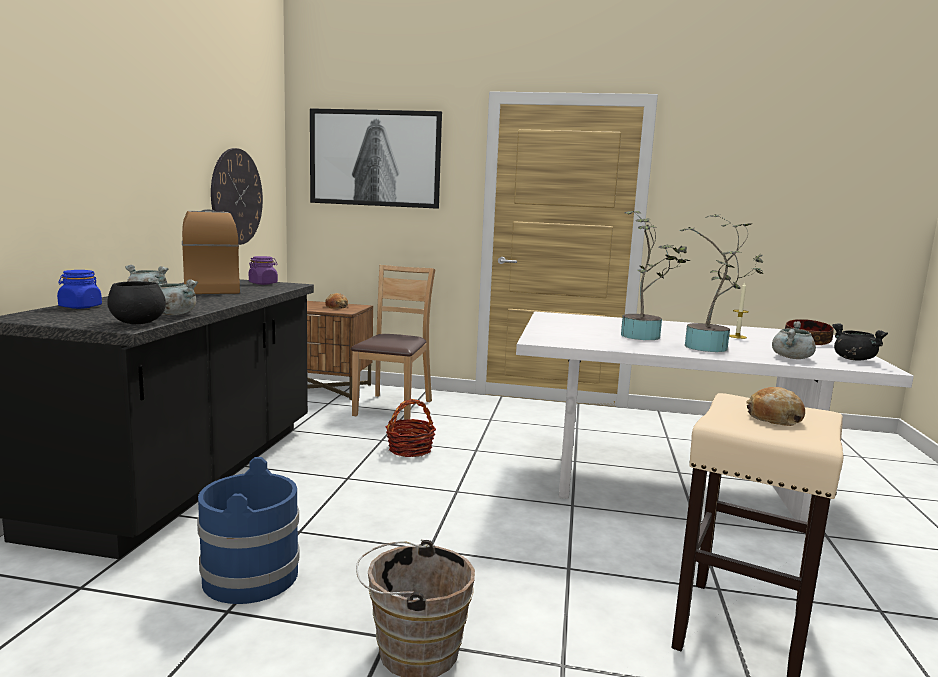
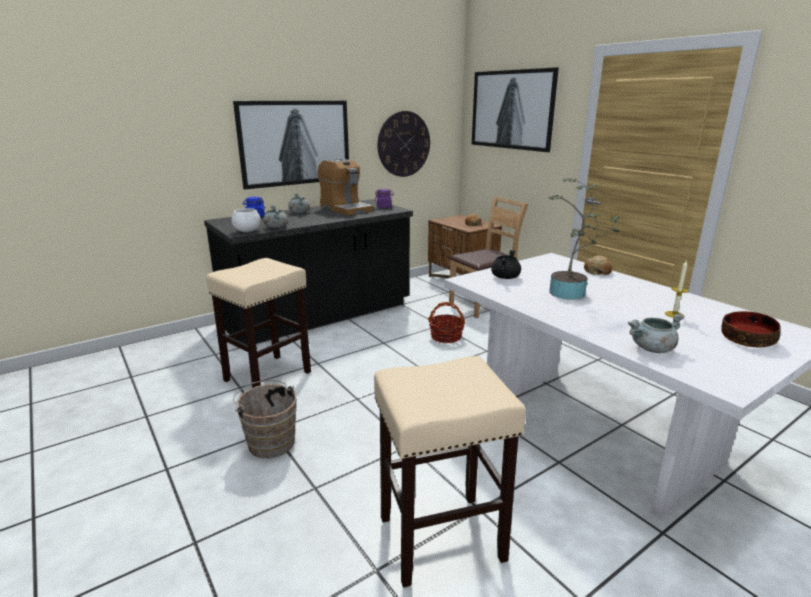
camera: 45 degrees right, 10 degrees up
black bowl [107,281,166,324] -> white bowl [232,208,261,232]
coffee machine [182,209,240,294] -> coffee machine turned 120 degrees clockwise [318,159,373,215]
blue bucket [197,457,300,604] -> beige stool [206,258,311,388]
potted plant [679,214,764,352] -> none
bread [746,387,805,426] -> bread moved to [584,255,612,275]
black cooking pot [832,323,888,360] -> black cooking pot moved to [491,250,521,279]
none -> picture [233,101,349,189]

